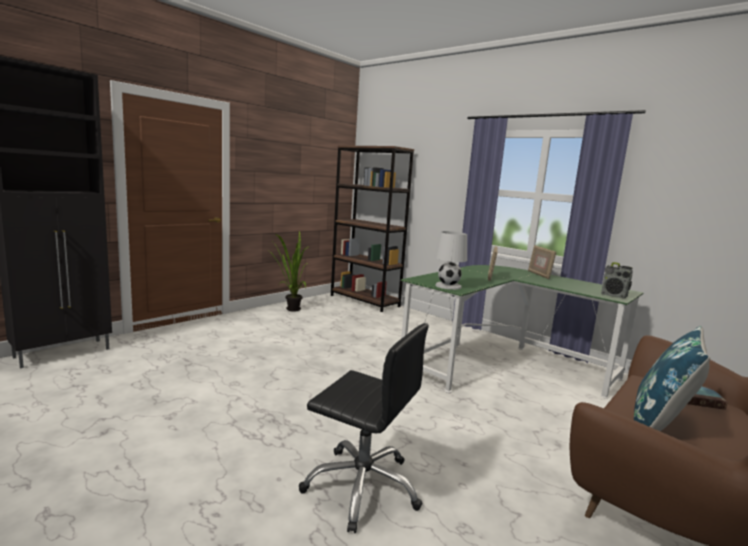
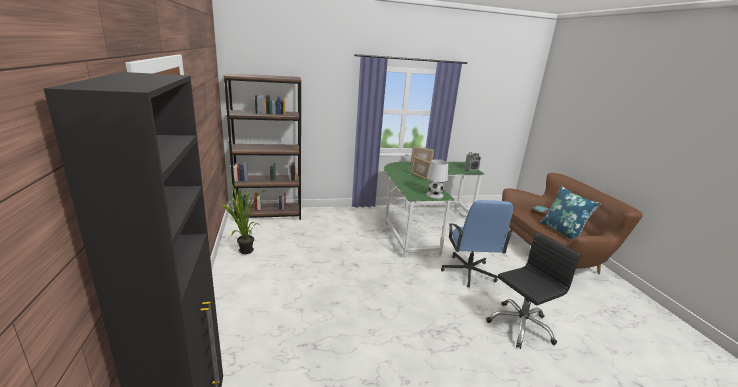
camera: 55 degrees left, 10 degrees up
none -> blue office chair [441,200,513,288]

